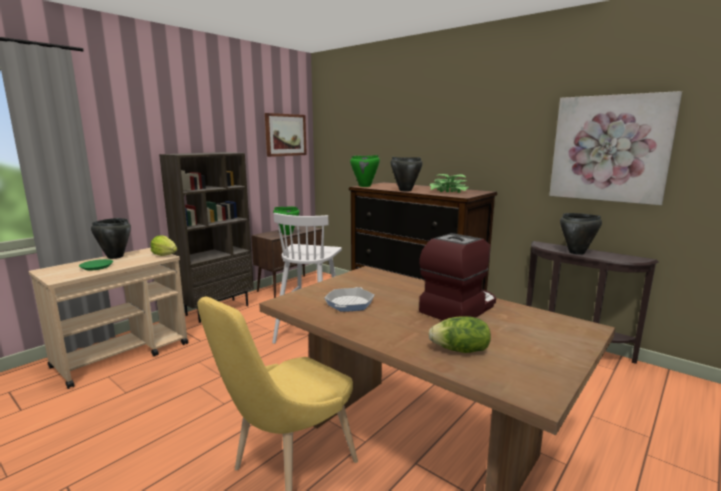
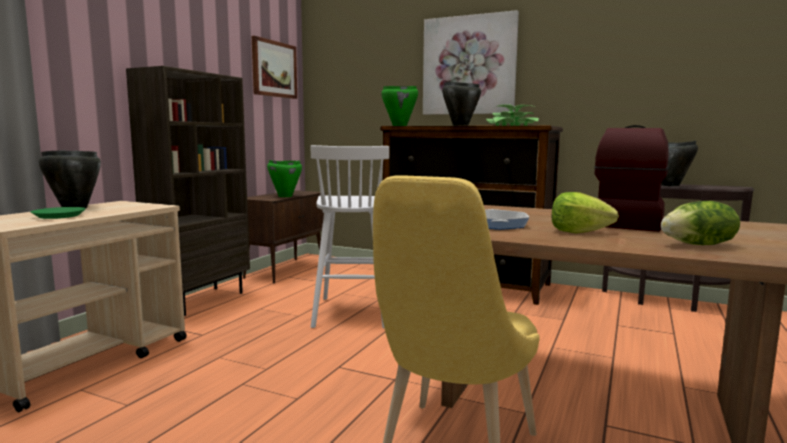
camera: 15 degrees left, 5 degrees down
lettuce [151,235,178,256] -> lettuce moved to [552,192,619,233]
picture [549,91,682,205] -> picture moved to [423,10,519,115]

